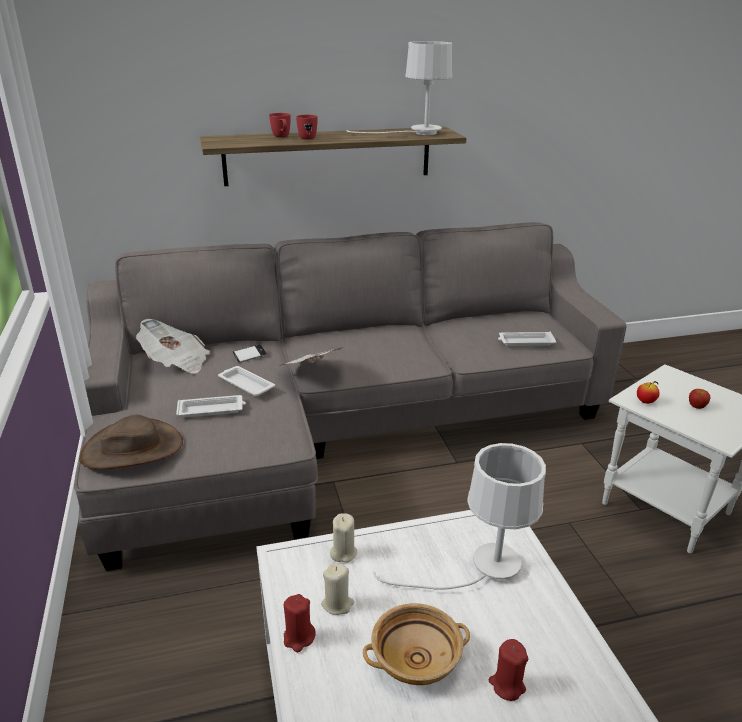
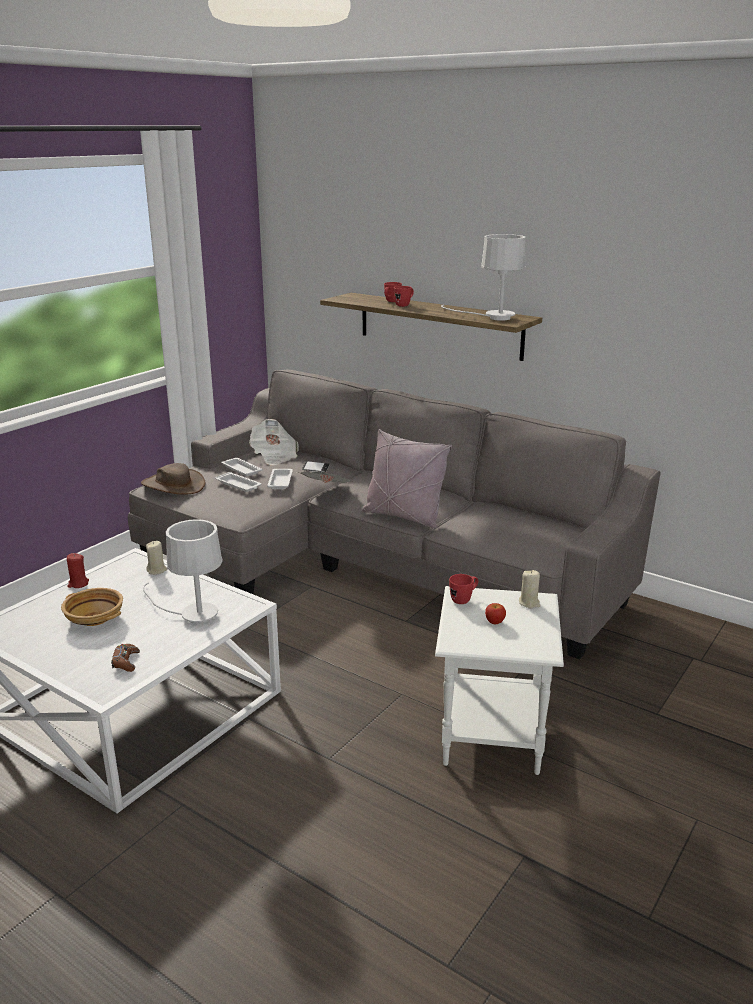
camera: 50 degrees right, 5 degrees down
beige candle [321,563,354,615] -> beige candle moved to [519,570,540,609]
red candle [489,639,528,701] -> none
white tray [498,331,557,346] -> white tray moved to [221,458,262,477]
apple [637,381,660,404] -> red mug [449,574,478,604]
none -> brown game controller [111,644,140,672]
none -> purple pillow [362,429,452,529]

